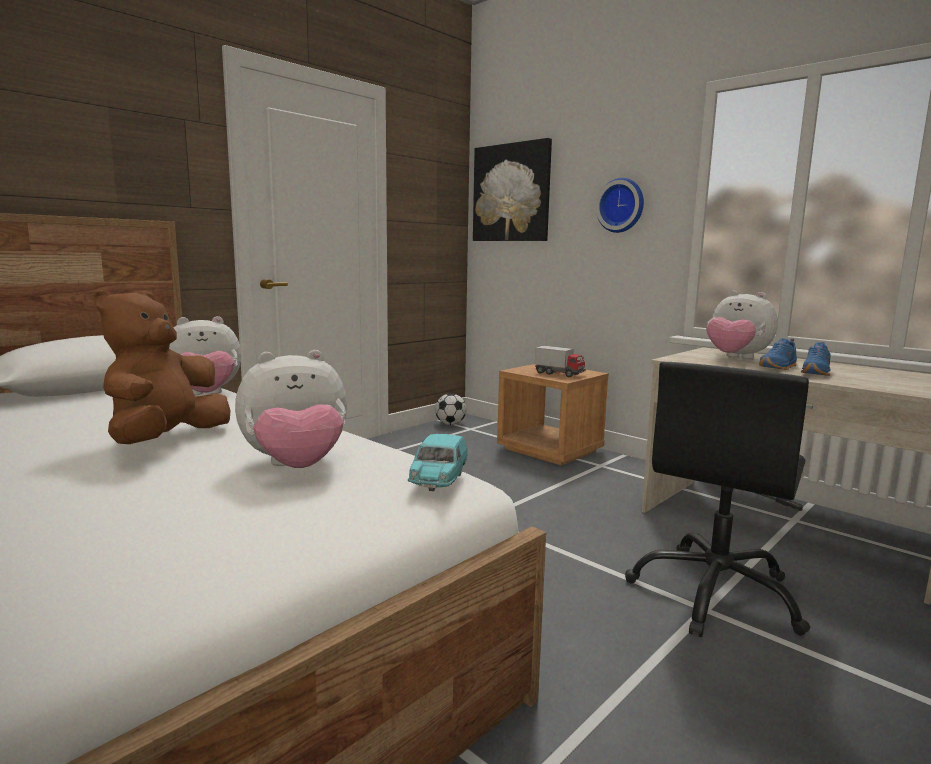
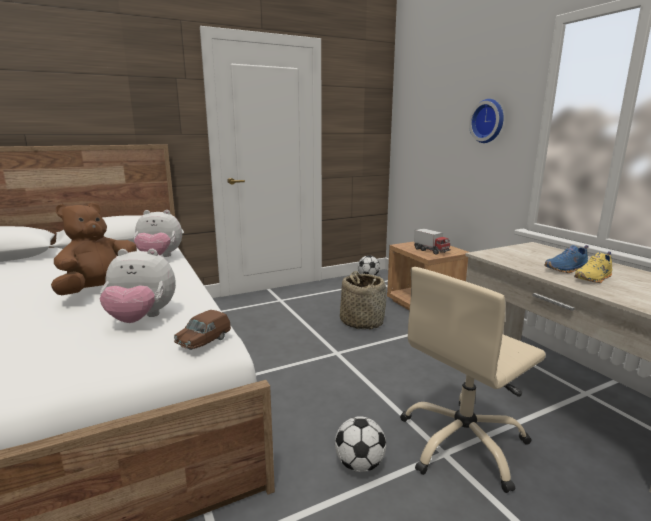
camera: 20 degrees right, 5 degrees up
turquoise toy car [408,434,468,491] -> brown toy car [174,310,231,350]
picture [473,138,552,241] -> none
black office chair [625,362,810,637] -> beige office chair [400,267,546,493]
plush toy [706,291,778,359] -> none
blue shoe [801,342,831,376] -> yellow shoe [574,251,613,283]
none -> football [335,416,386,472]
none -> basket [340,271,386,329]

